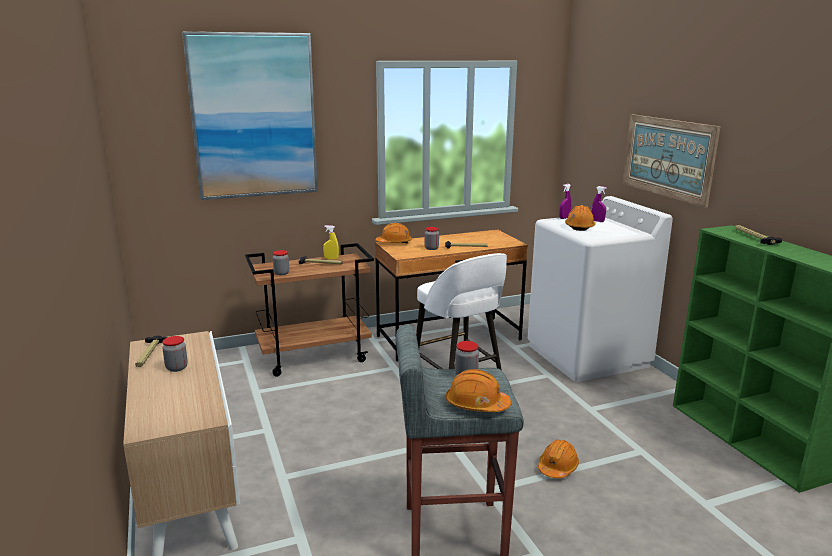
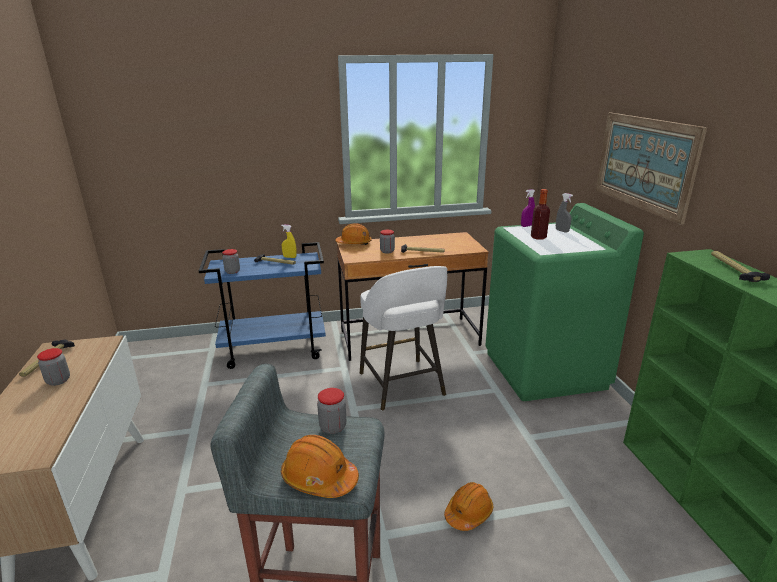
camera: 10 degrees right, 5 degrees up
picture [182,32,318,200] -> none
brown cart [245,243,374,377] -> blue cart [199,242,326,369]
white washing machine [528,196,673,382] -> green washing machine [485,203,644,401]
orange hard hat [565,205,596,231] -> bottle [531,189,550,240]
purple spray bottle [591,186,607,222] -> grey spray bottle [556,193,573,233]

